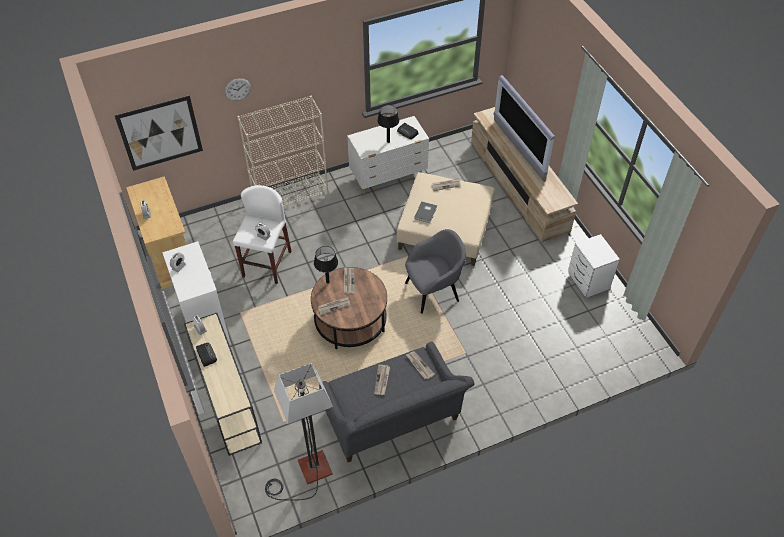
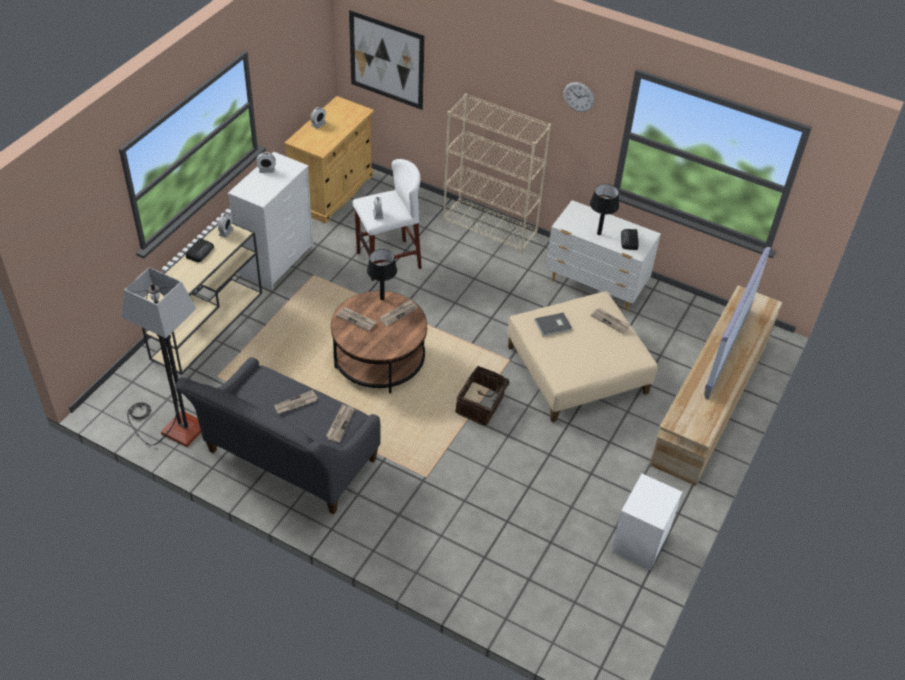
camera: 50 degrees right, 5 degrees down
wall clock [225,78,251,101] -> wall clock moved to [564,82,594,112]
grey armchair [405,229,466,314] -> basket [455,366,512,426]

